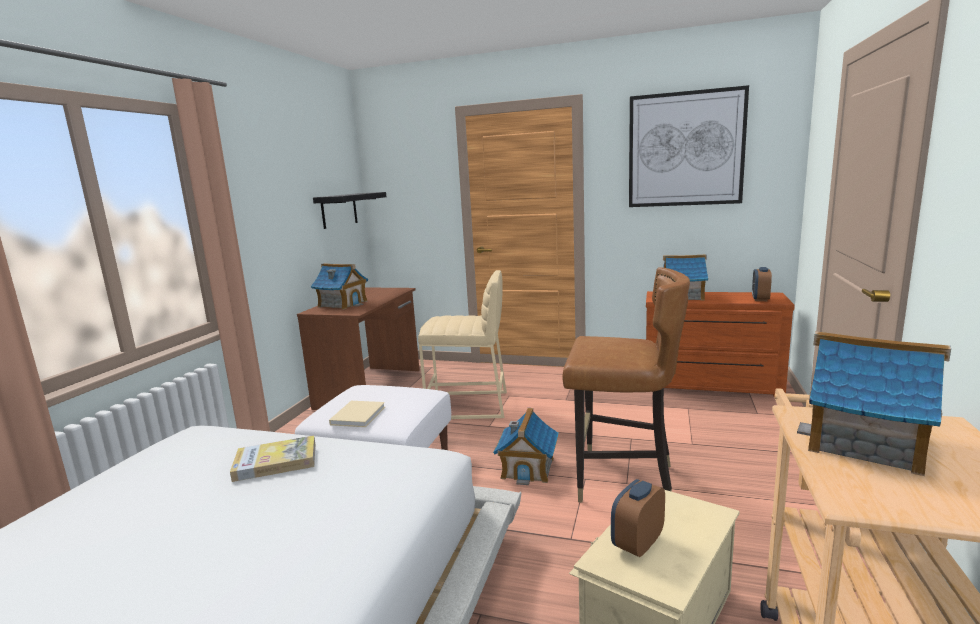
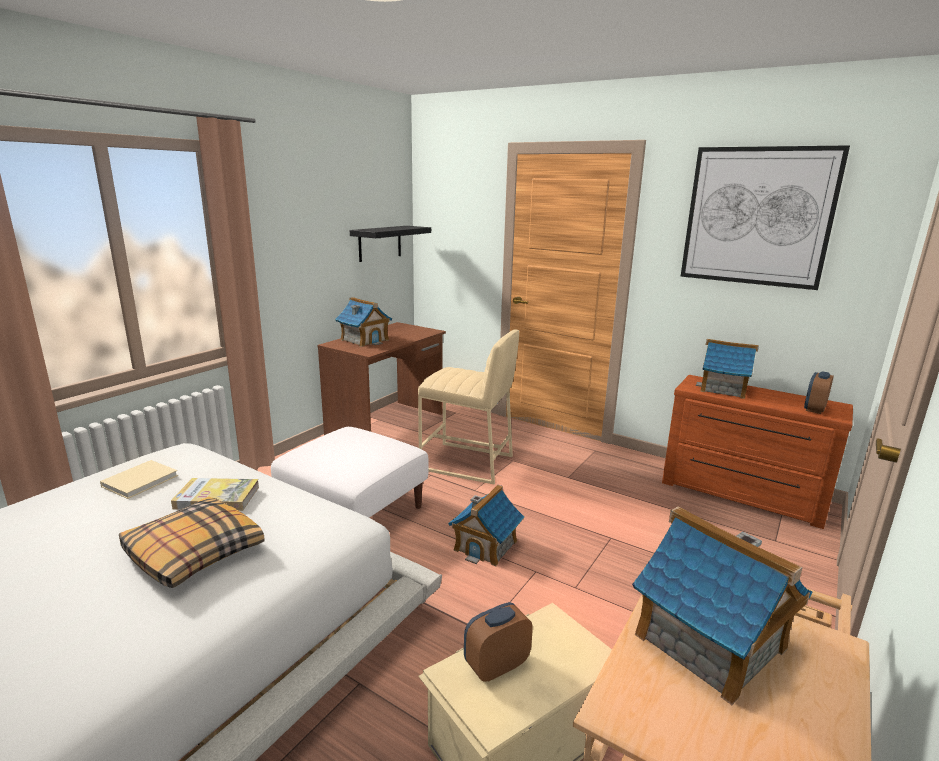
camera: 15 degrees right, 5 degrees up
beige book [329,401,385,427] -> beige book moved to [100,460,178,499]
brown chair [562,267,690,502] -> none
none -> pillow [119,497,264,588]

